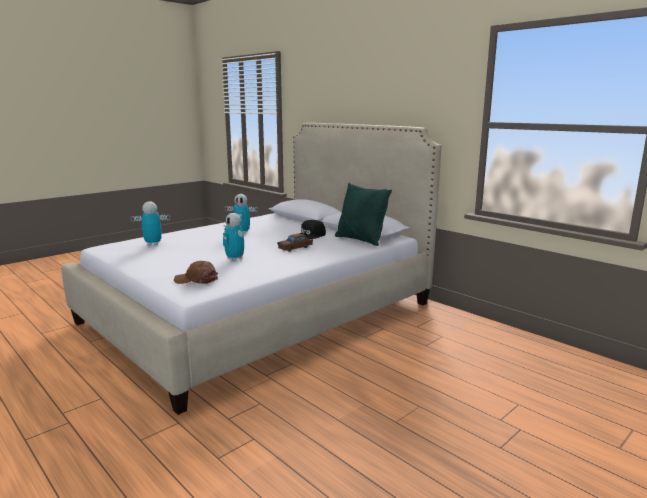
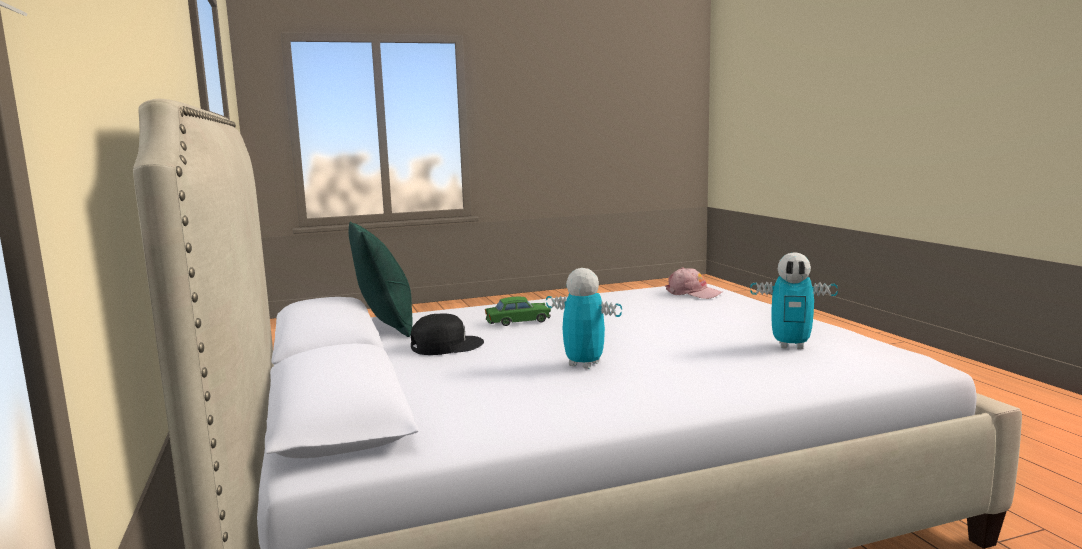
camera: 155 degrees left, 5 degrees down
brown cap [174,261,218,284] -> pink cap [665,267,722,299]
toy robot [223,213,244,261] -> none
brown toy car [277,234,313,252] -> green toy car [485,297,551,326]

